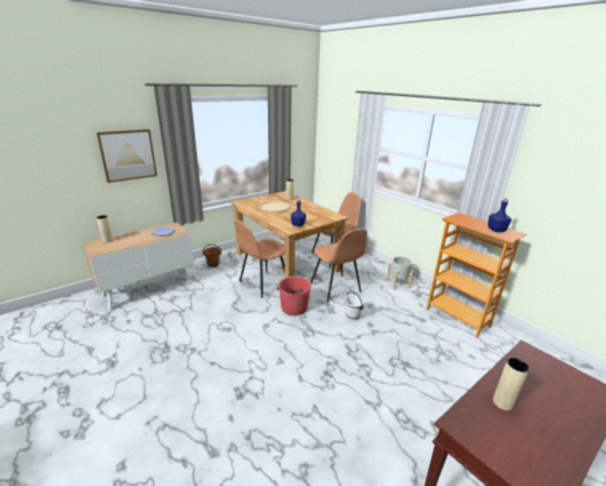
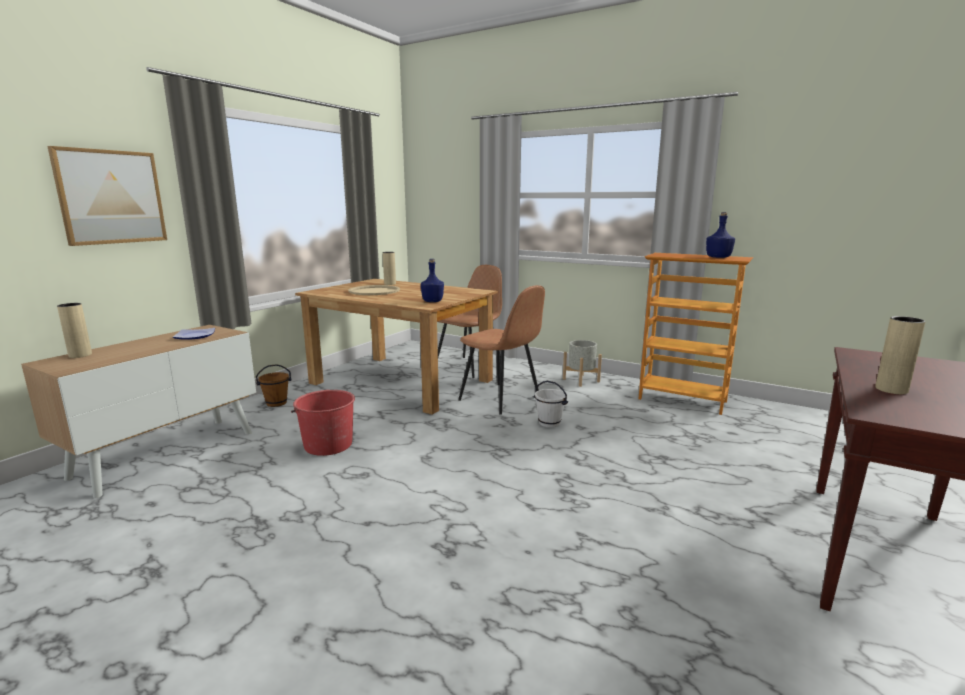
camera: 20 degrees left, 10 degrees down
brown chair [234,220,285,298] -> none
red bucket [277,276,312,316] -> red bucket moved to [291,390,355,456]

